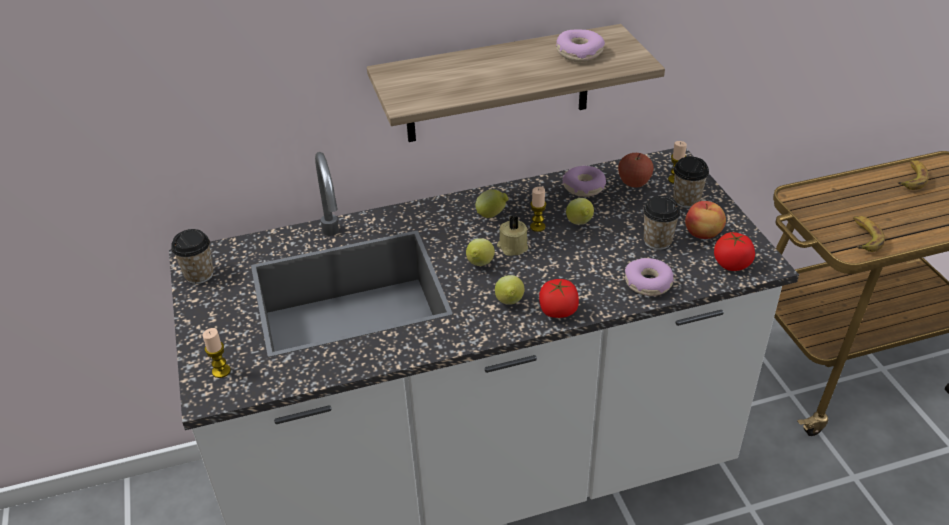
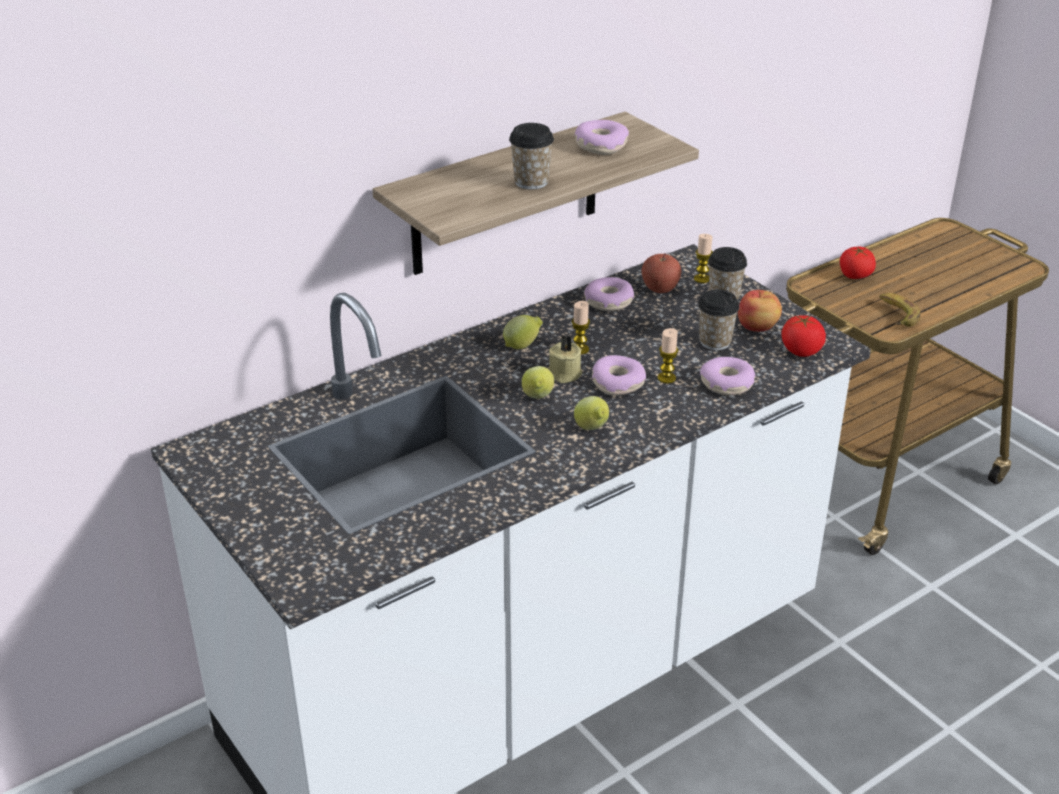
camera: 20 degrees left, 5 degrees down
cup [171,229,214,284] -> cup moved to [509,123,554,190]
candle [203,328,231,378] -> candle moved to [658,328,678,384]
tomato [539,279,579,318] -> tomato moved to [840,247,876,279]
lemon [566,198,594,225] -> none
banana [897,160,929,190] -> none
none -> donut [592,355,646,396]

